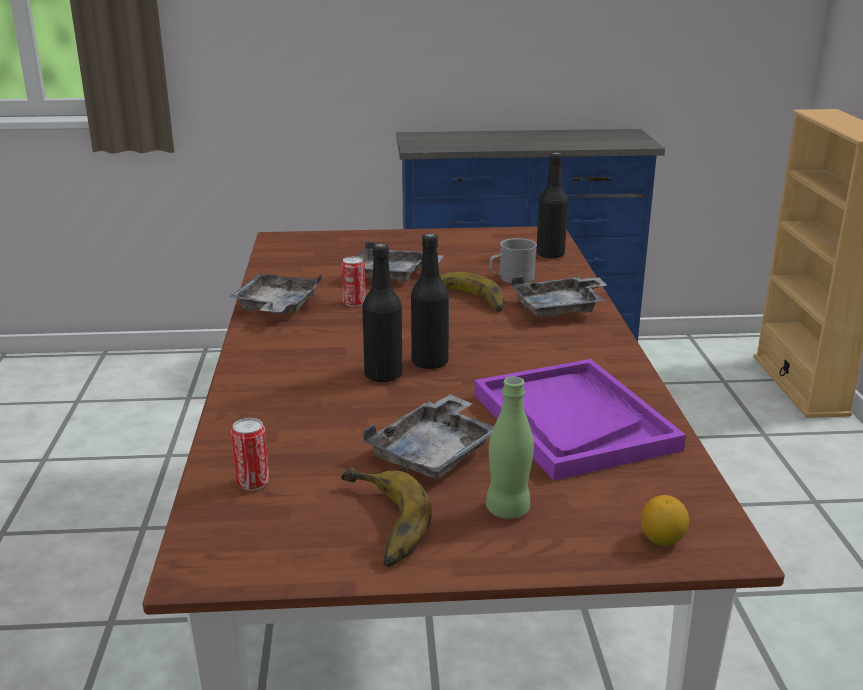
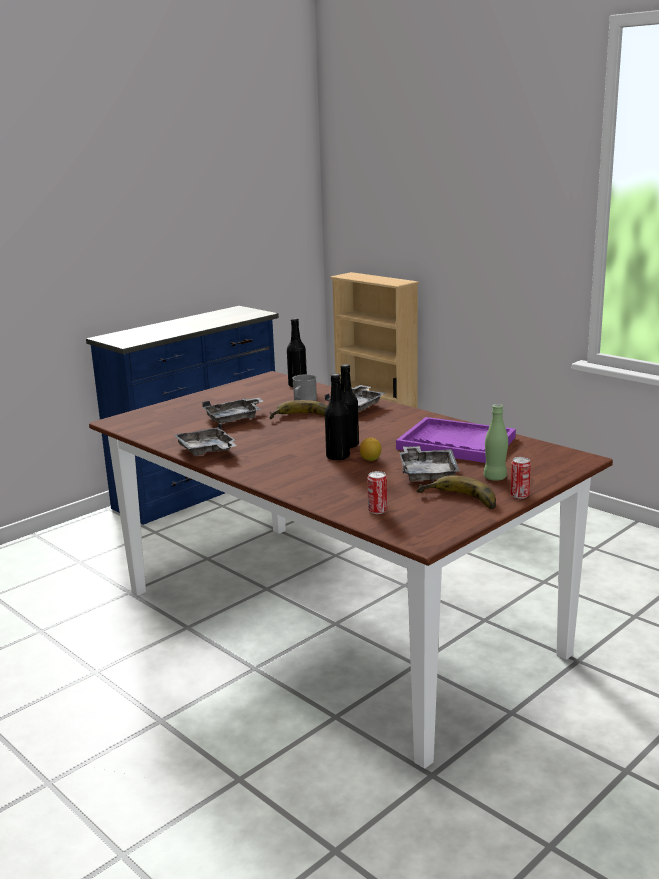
camera: 40 degrees left, 5 degrees down
can [342,256,366,307] -> can moved to [510,457,531,499]
lemon [641,495,689,546] -> lemon moved to [360,438,381,461]

